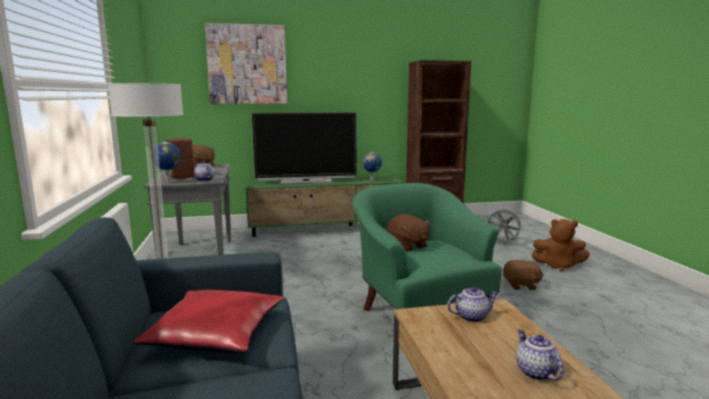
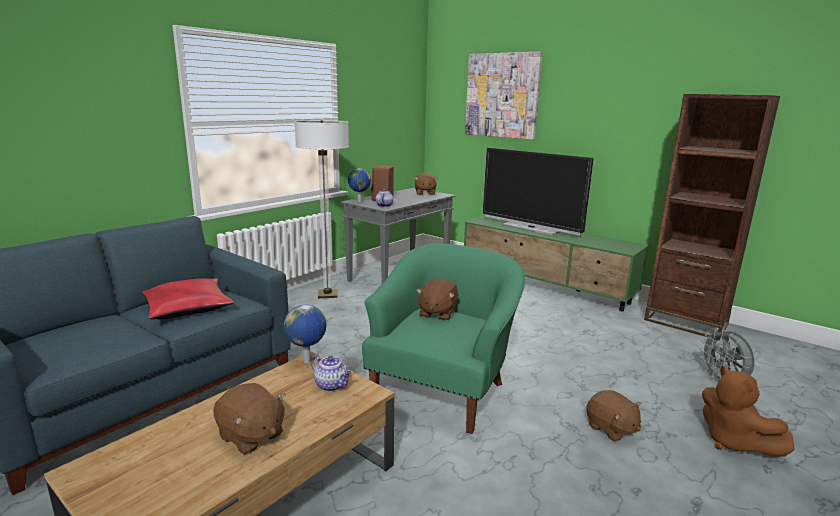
camera: 50 degrees right, 5 degrees up
globe [362,152,382,181] -> globe moved to [284,304,327,363]
teapot [516,329,564,381] -> brown plush toy [213,383,285,455]

